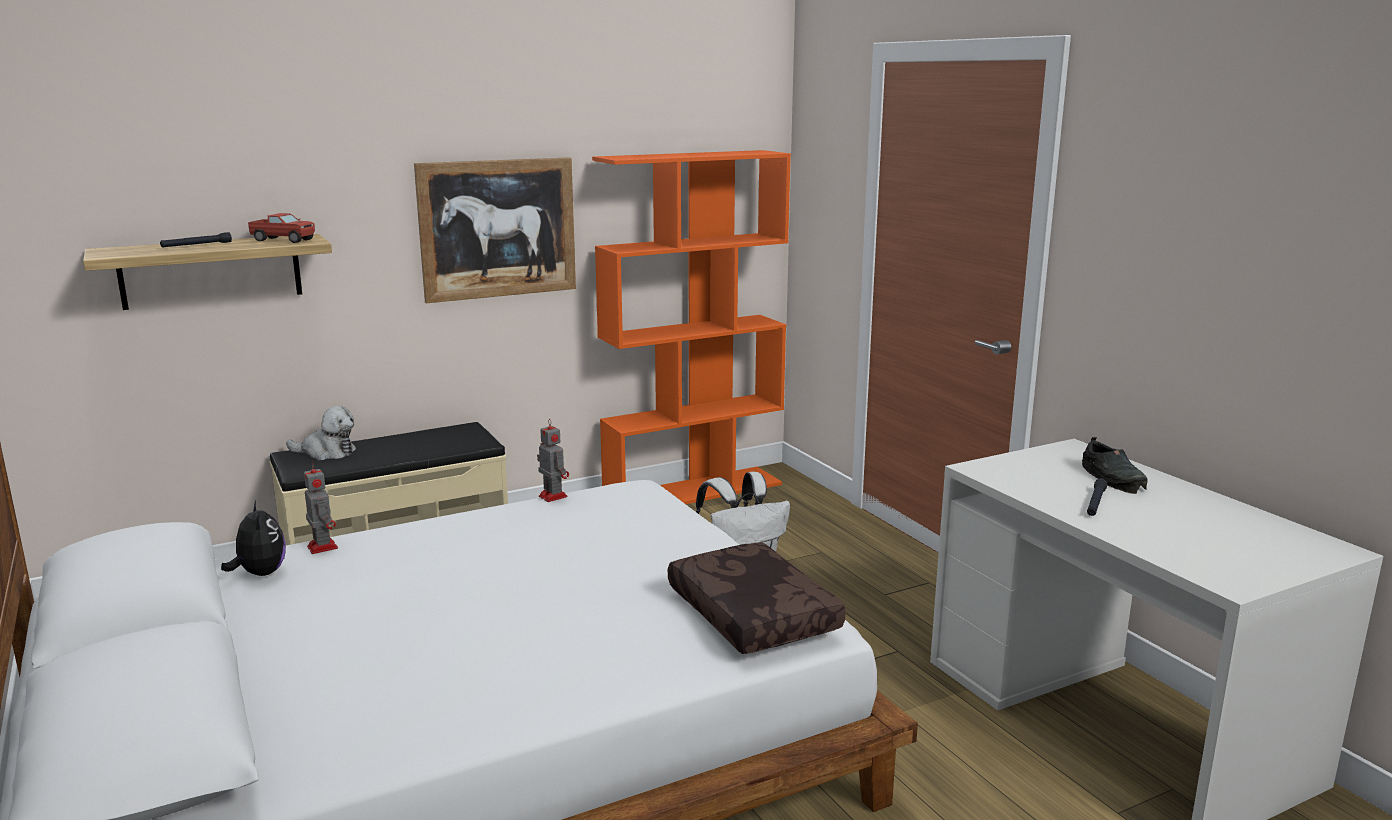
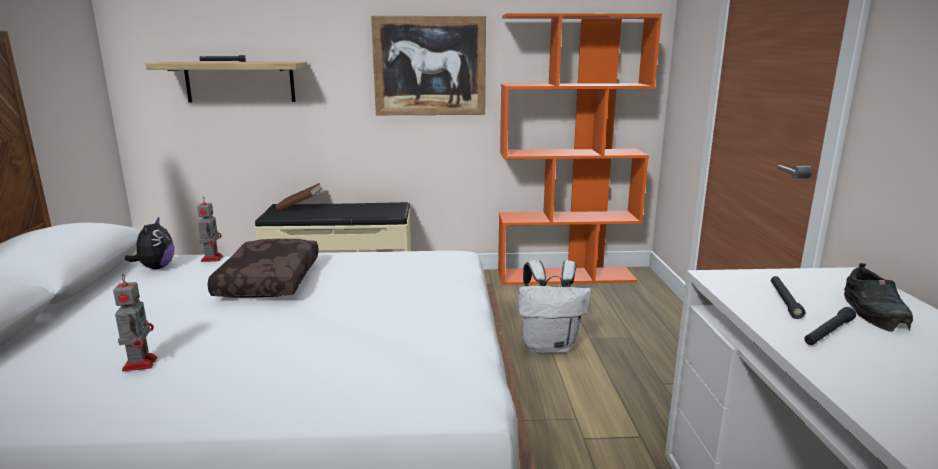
camera: 25 degrees right, 0 degrees up
toy truck [248,213,315,243] -> none
plush toy [286,406,356,461] -> brown book [275,183,323,211]
toy robot [537,420,569,502] -> toy robot moved to [113,274,157,371]
brown pillow [668,542,846,654] -> brown pillow moved to [207,239,319,298]
none -> black flashlight [771,276,806,319]

